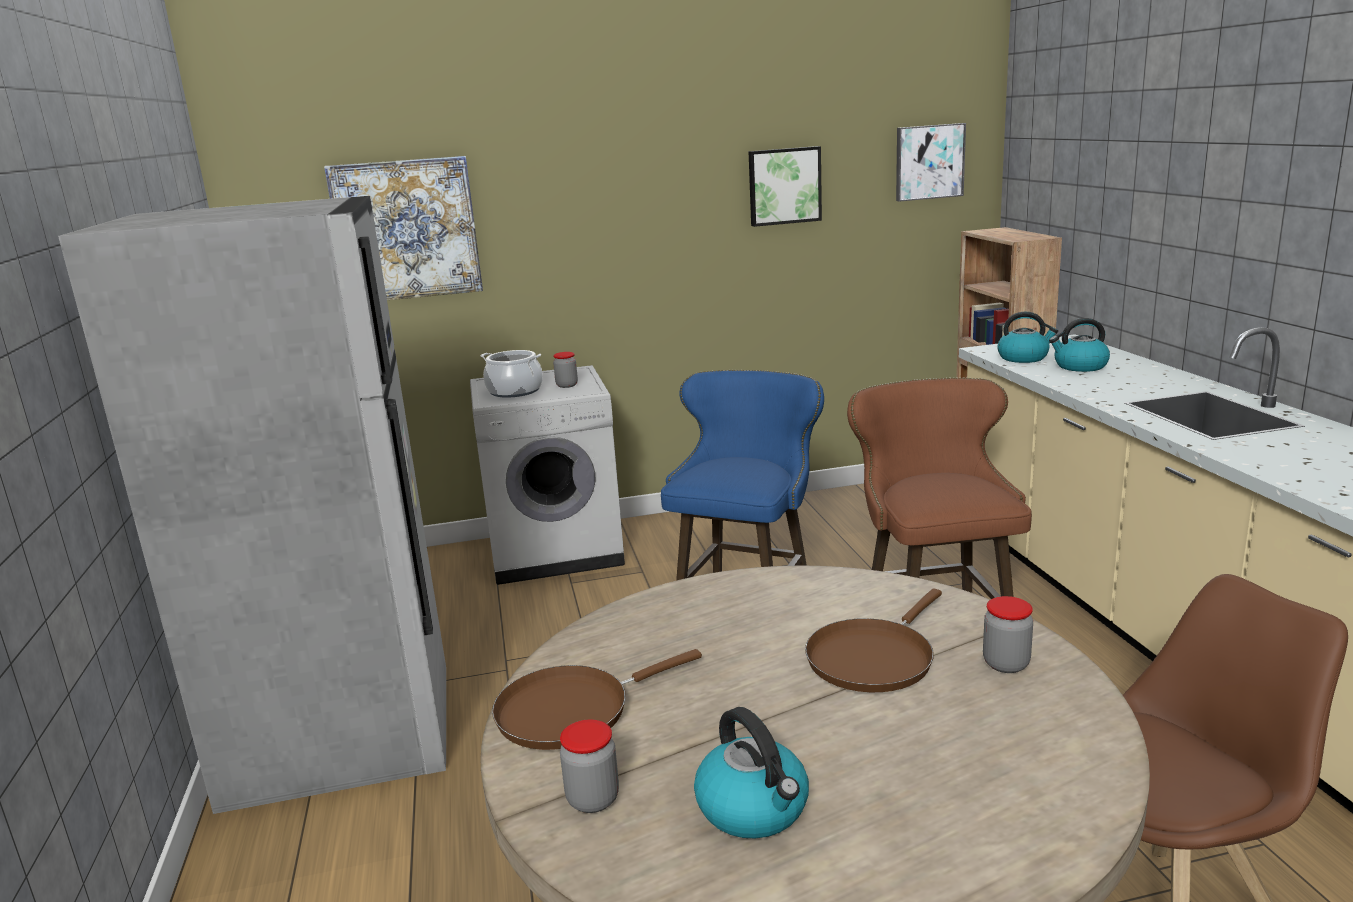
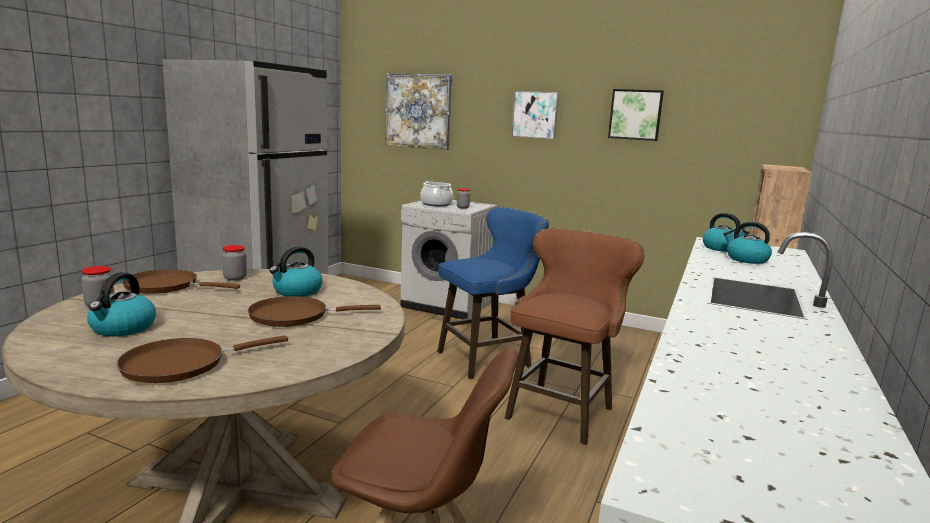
camera: 35 degrees right, 5 degrees down
picture [896,123,966,202] -> picture moved to [511,91,559,139]
jar [983,596,1033,673] -> jar moved to [222,245,247,281]
none -> brown frying pan [117,336,288,383]
none -> kettle [269,246,322,297]

